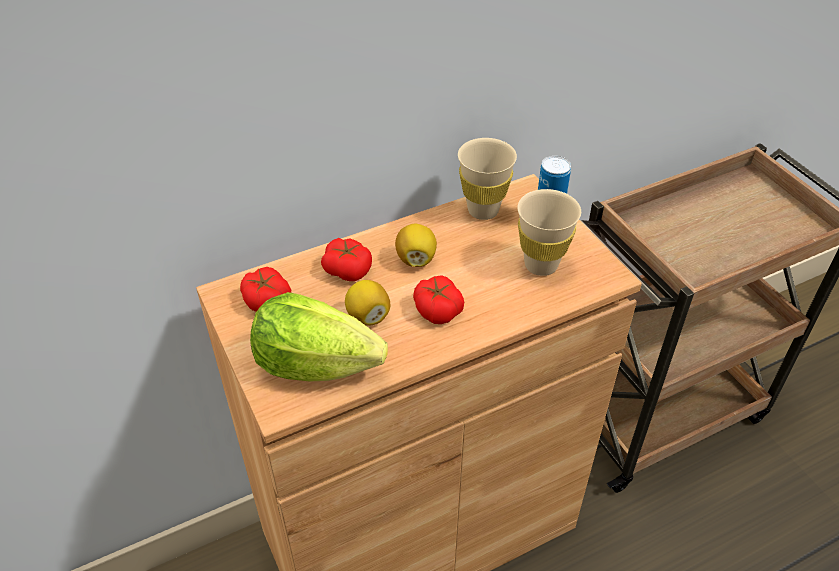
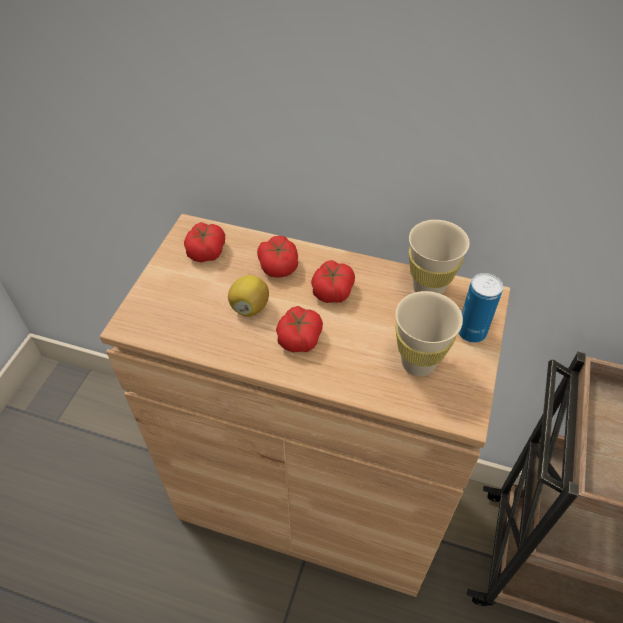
camera: 45 degrees right, 5 degrees up
lettuce [250,292,388,382] -> none
lemon [395,224,437,267] -> tomato [311,260,355,303]

